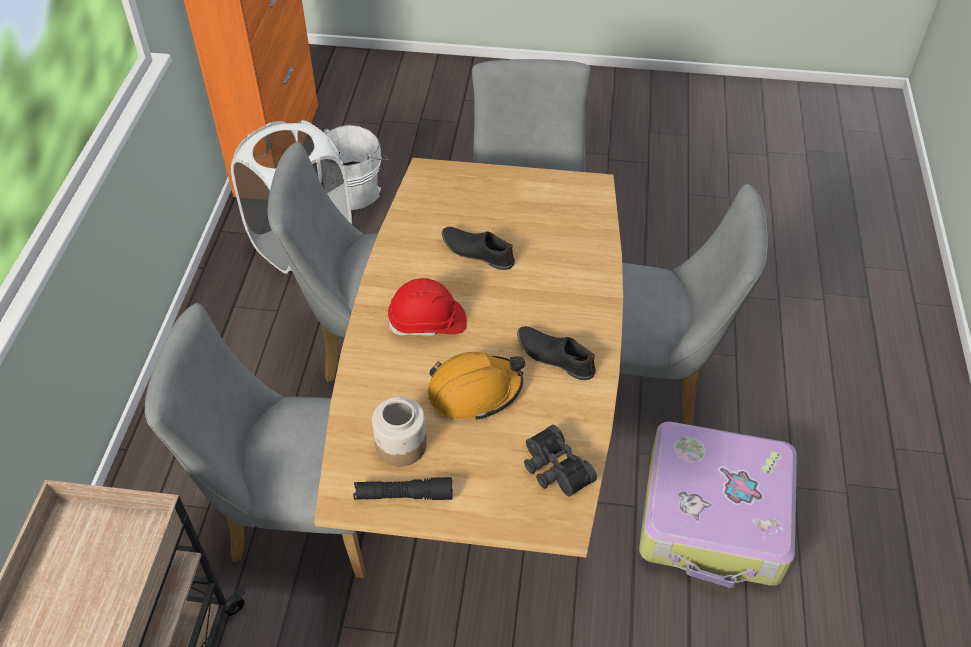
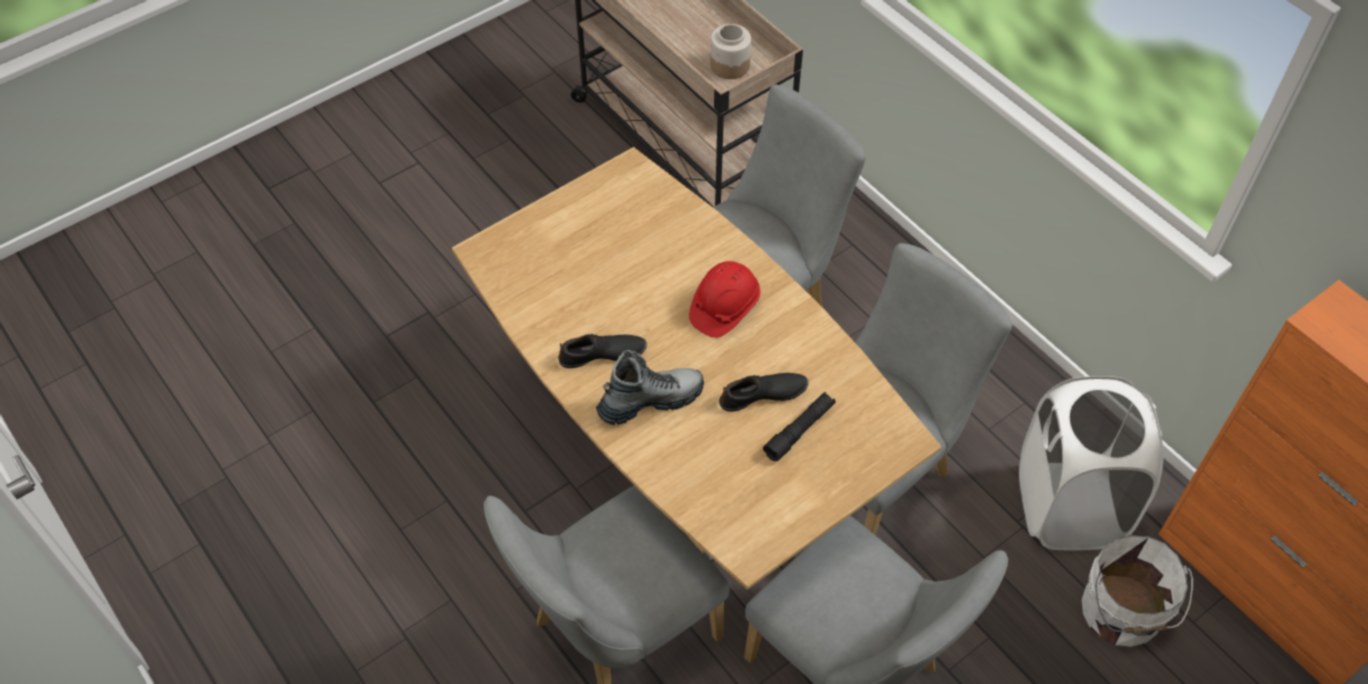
camera: 135 degrees right, 5 degrees up
black flashlight [353,477,452,500] -> black flashlight moved to [763,392,836,461]
jar [372,397,427,466] -> jar moved to [710,24,751,79]
orange hard hat [428,352,525,420] -> none
black binoculars [524,425,597,497] -> none
suitcase [639,422,797,588] -> none
none -> boot [596,350,704,425]

